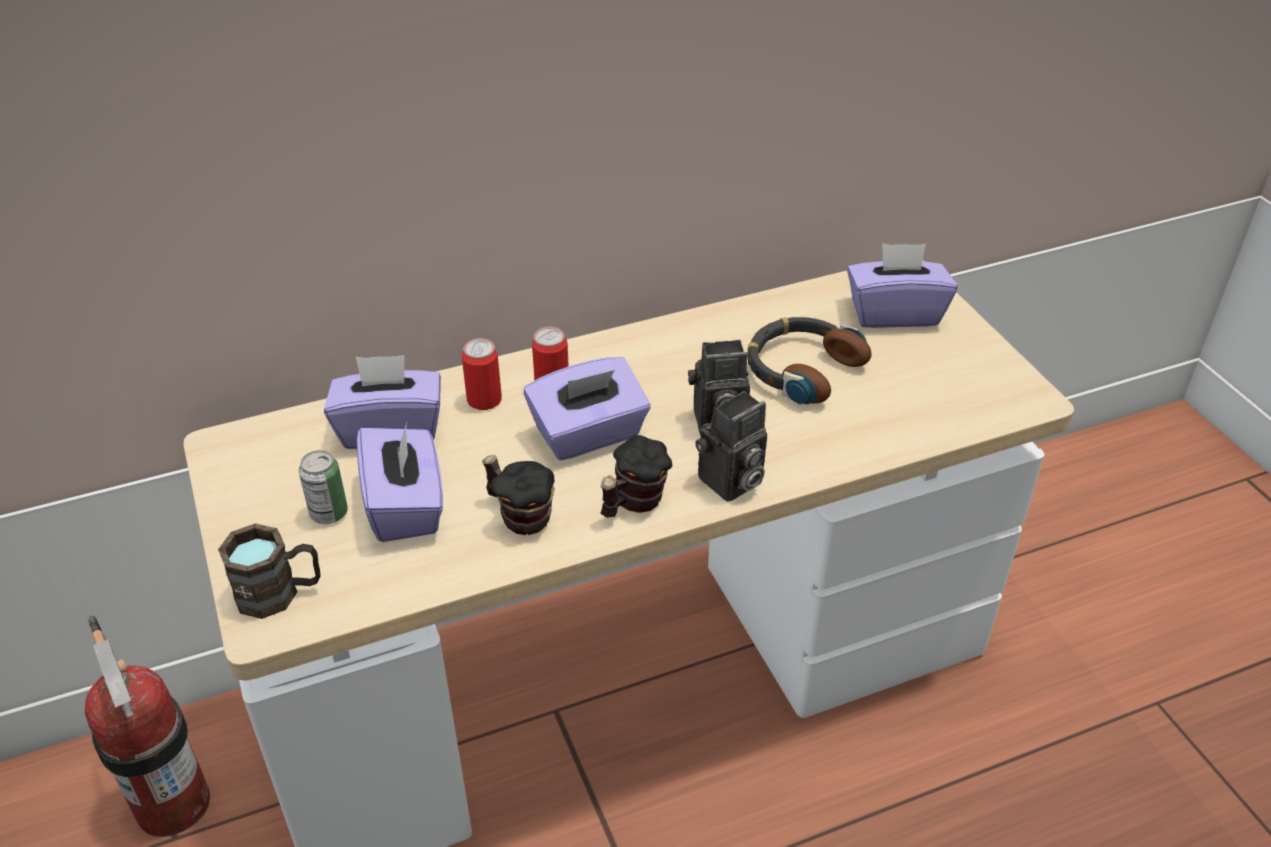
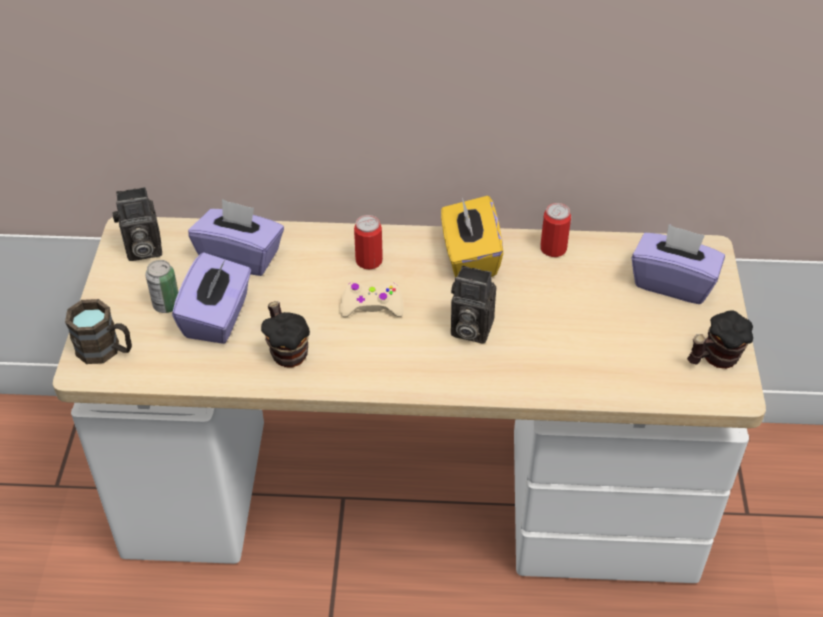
camera: 25 degrees right, 5 degrees up
fire extinguisher [85,616,210,837] -> none
can [462,338,502,410] -> can moved to [540,203,571,257]
purple tissue box [524,357,651,460] -> beige game controller [340,282,404,318]
mug [600,435,672,518] -> mug moved to [687,310,753,369]
camera [695,391,767,502] -> camera moved to [113,187,162,261]
headphones [747,317,872,405] -> none
none -> yellow tissue box [441,196,503,277]

